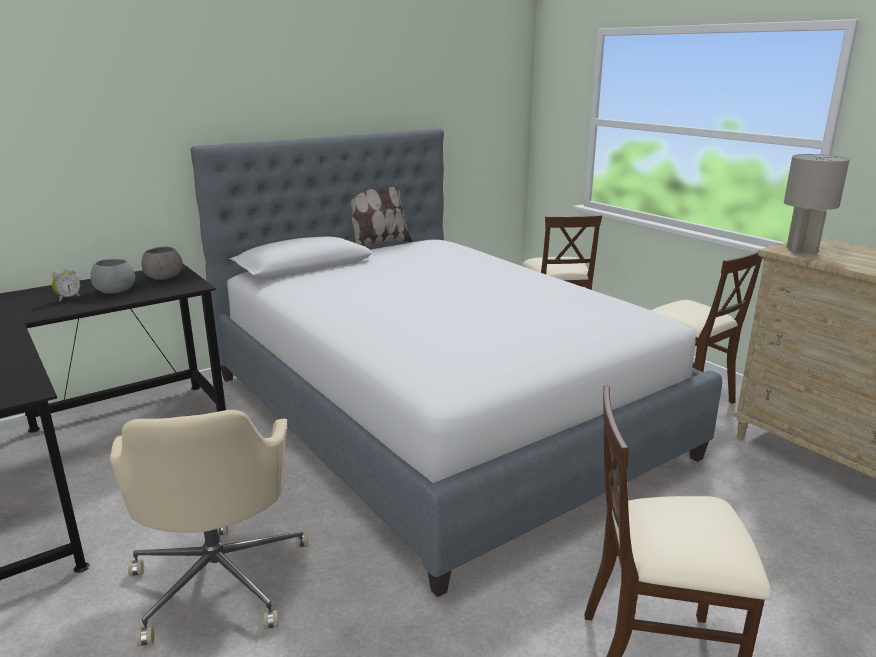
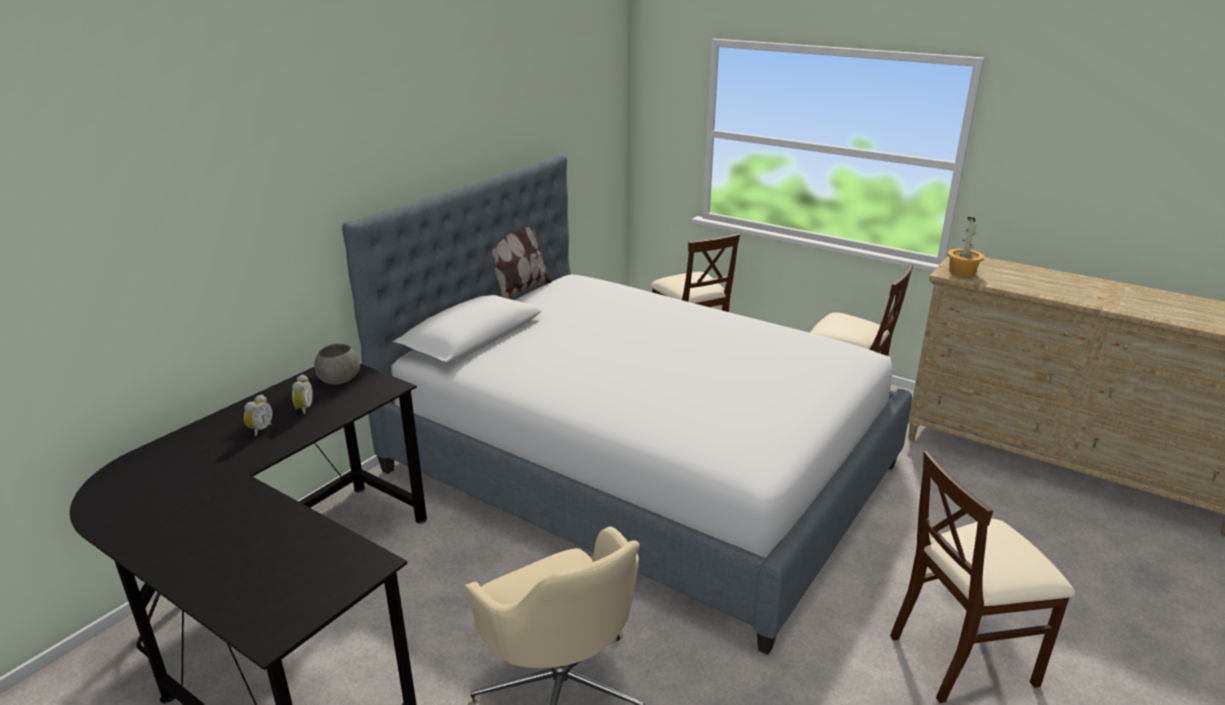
camera: 20 degrees left, 5 degrees up
grey bowl [90,259,135,294] -> alarm clock [292,374,313,415]
grey table lamp [784,154,850,254] -> potted plant [947,217,984,277]

